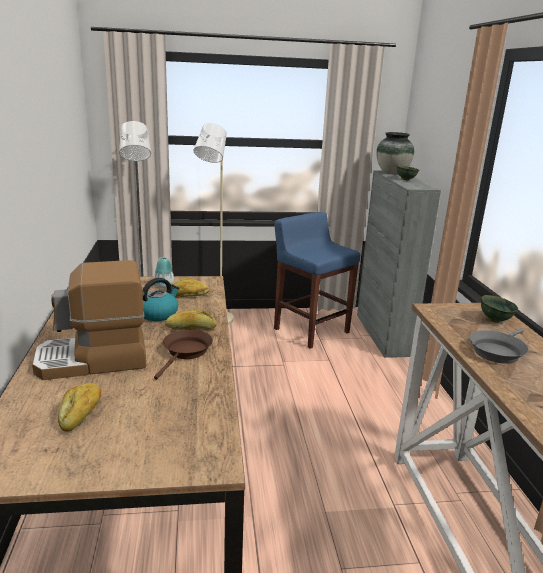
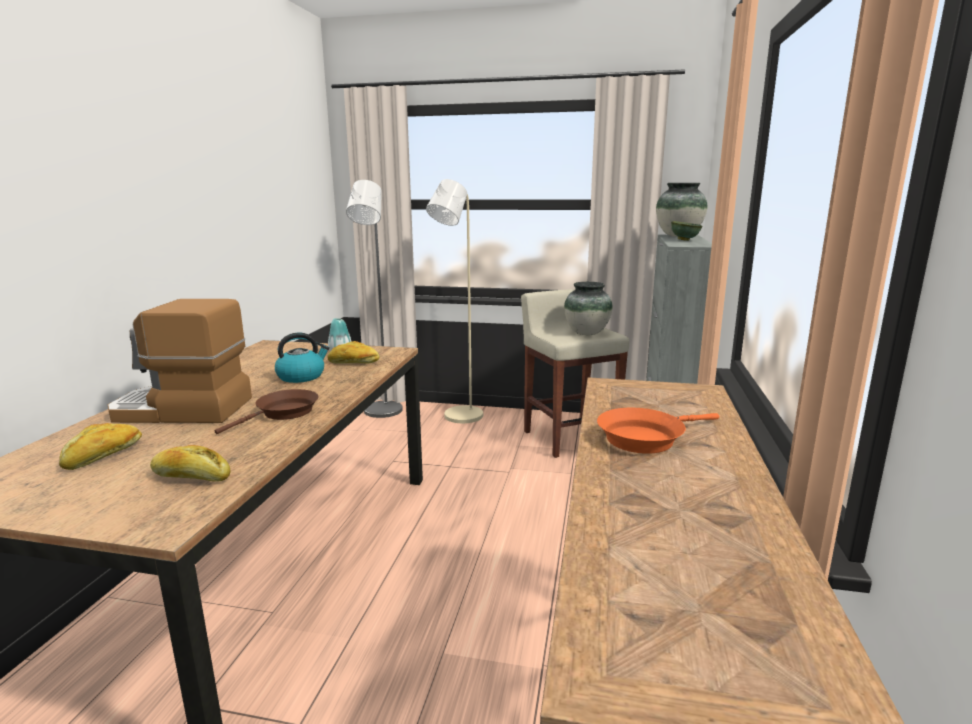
camera: 20 degrees right, 5 degrees down
bread [165,310,216,330] -> bread moved to [150,445,230,482]
blue stool [274,212,360,349] -> beige stool [521,289,629,458]
grey frying pan [469,328,529,364] -> orange frying pan [597,408,719,454]
green bowl [481,295,518,323] -> none
none -> vase [564,282,613,335]

